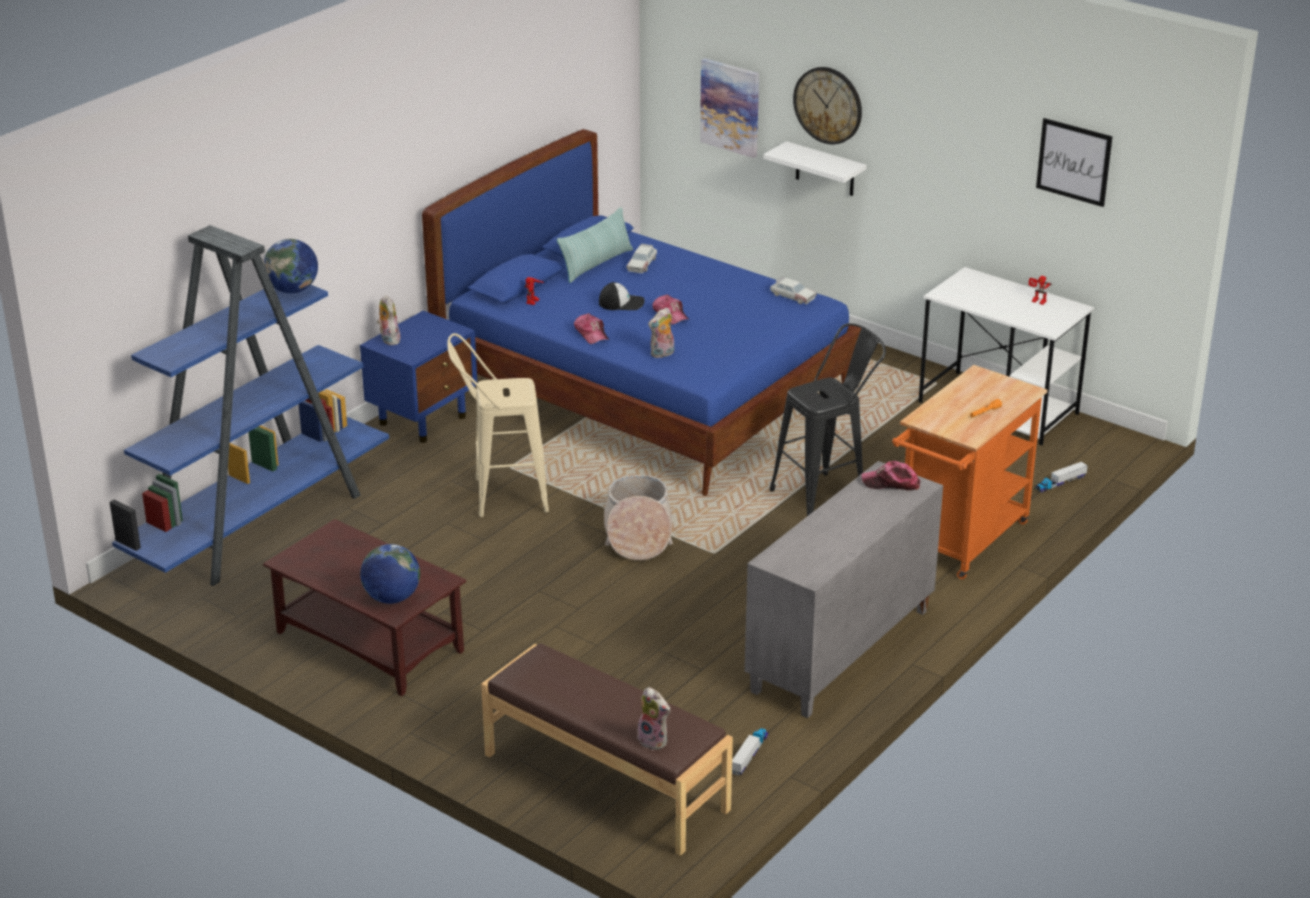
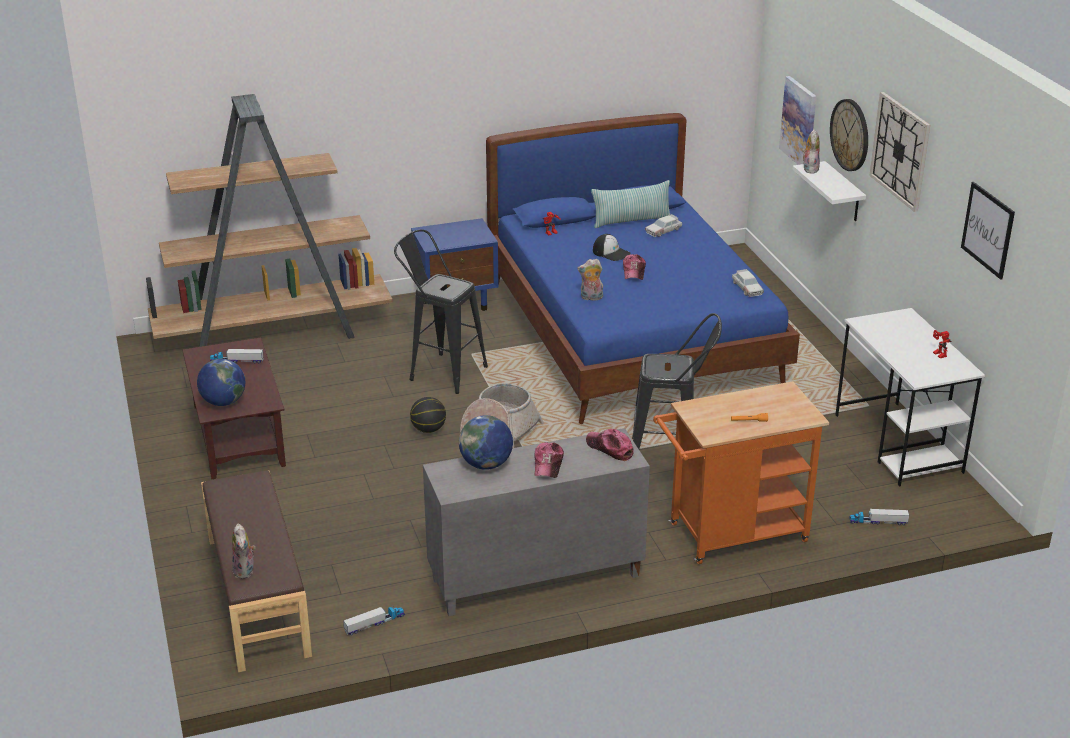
camera: 35 degrees right, 0 degrees up
blue bookcase [110,225,389,586] -> brown bookcase [146,94,393,347]
globe [263,239,318,293] -> globe moved to [459,415,513,470]
plush toy [377,295,400,345] -> plush toy moved to [802,129,820,174]
beige stool [447,333,549,517] -> black stool [394,230,488,394]
cap [574,313,609,344] -> cap moved to [534,442,564,478]
none -> toy truck [210,349,263,363]
none -> basketball [410,397,446,433]
none -> wall clock [869,92,930,212]

